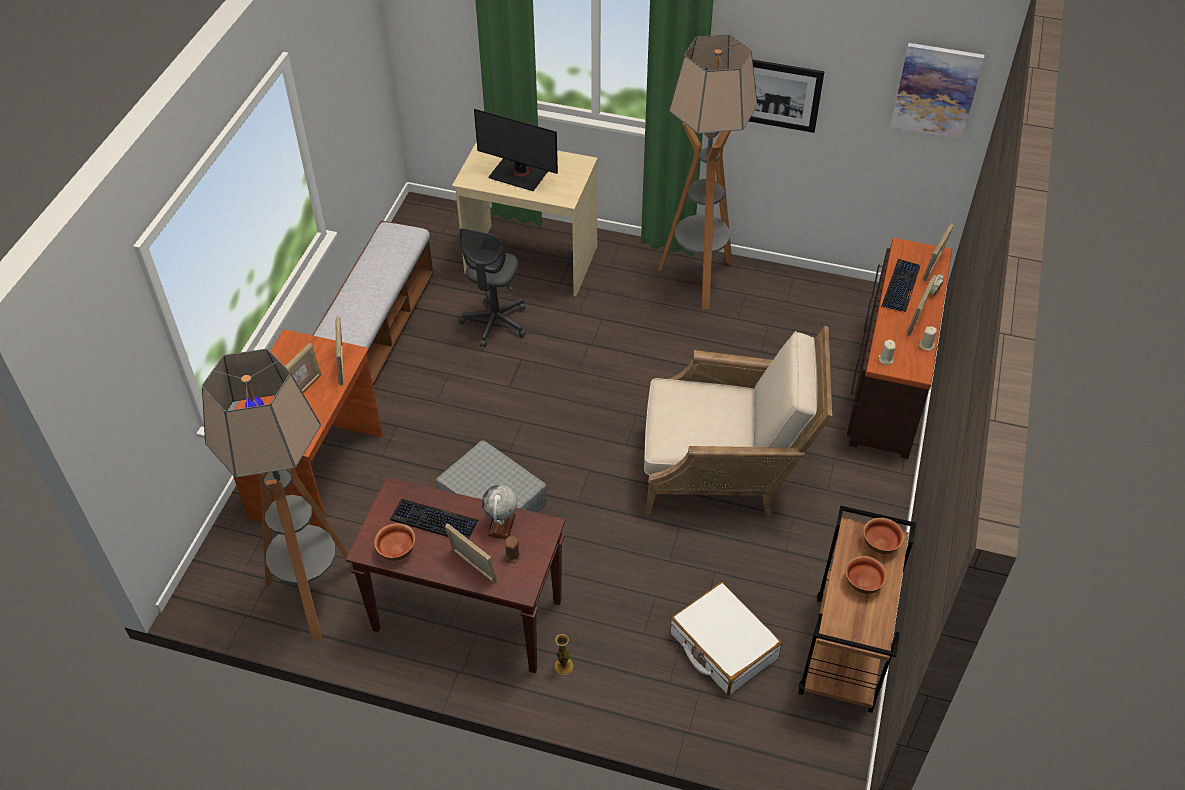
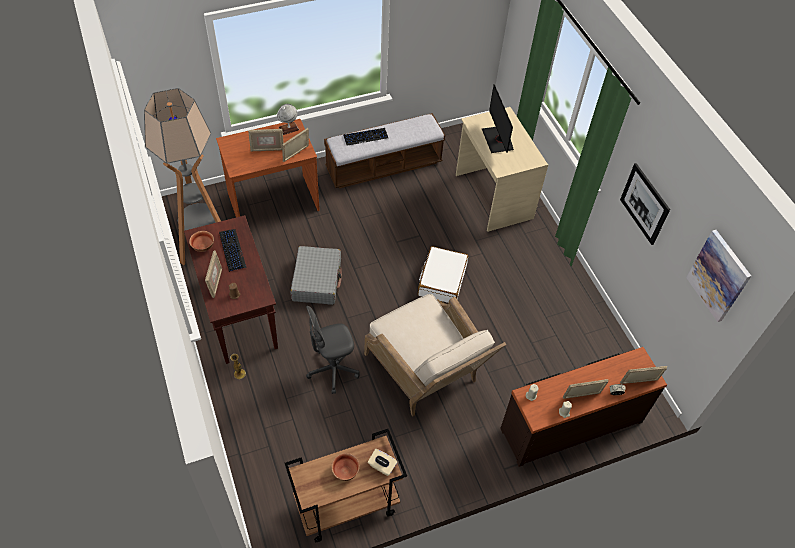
camera: 50 degrees right, 5 degrees up
grey office chair [459,228,526,347] -> grey office chair moved to [306,306,360,394]
globe [482,485,517,539] -> globe moved to [277,104,299,135]
floor lamp [658,34,758,309] -> none
white suitcase [670,582,782,695] -> white suitcase moved to [418,246,468,303]
bowl [863,518,904,554] -> beige tissue box [368,449,397,476]
keyboard [882,259,920,313] -> keyboard moved to [343,128,388,146]

